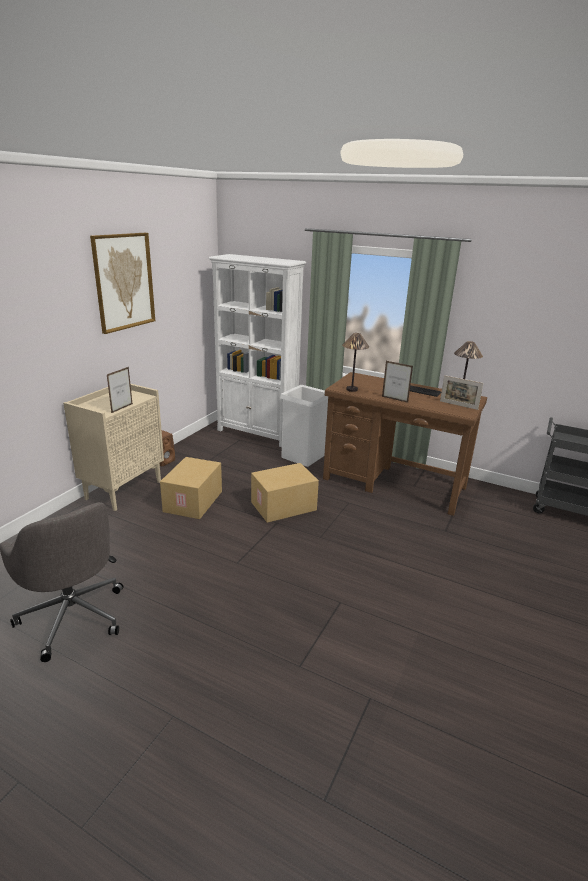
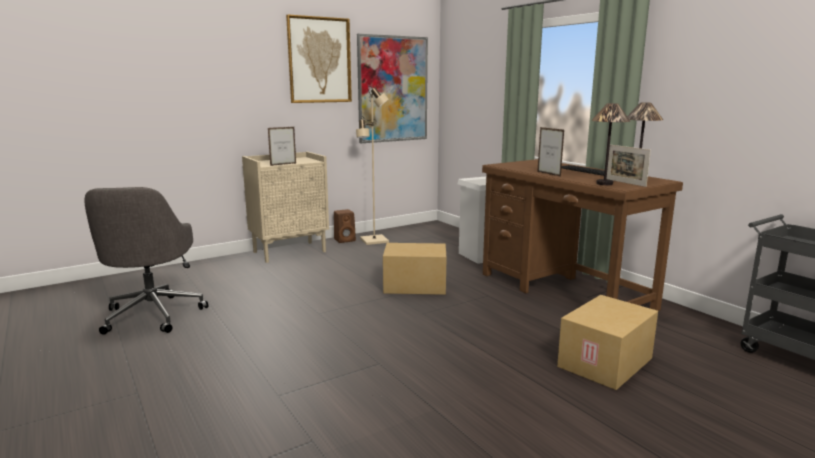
camera: 30 degrees right, 10 degrees down
cardboard box [160,457,222,519] -> cardboard box moved to [557,295,658,390]
white bookcase [209,254,306,447] -> none
table lamp [342,333,369,392] -> table lamp moved to [591,103,631,185]
none -> beige floor lamp [356,86,389,245]
none -> picture [357,34,428,143]

